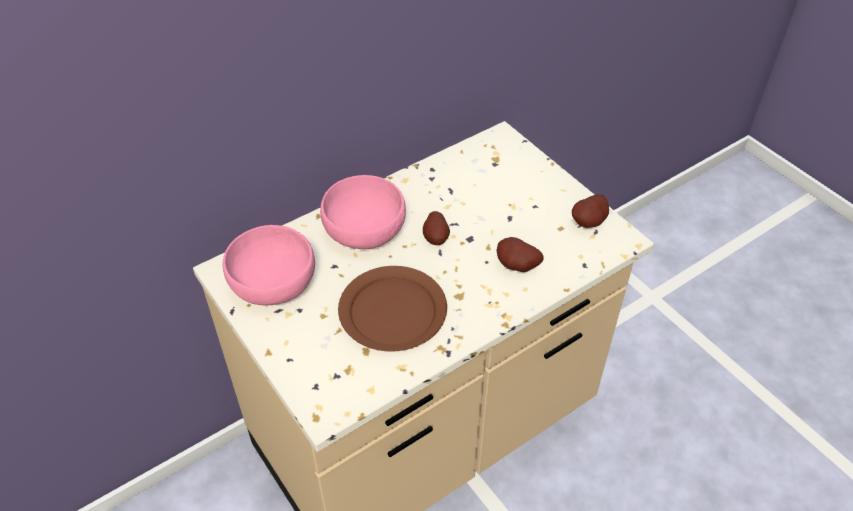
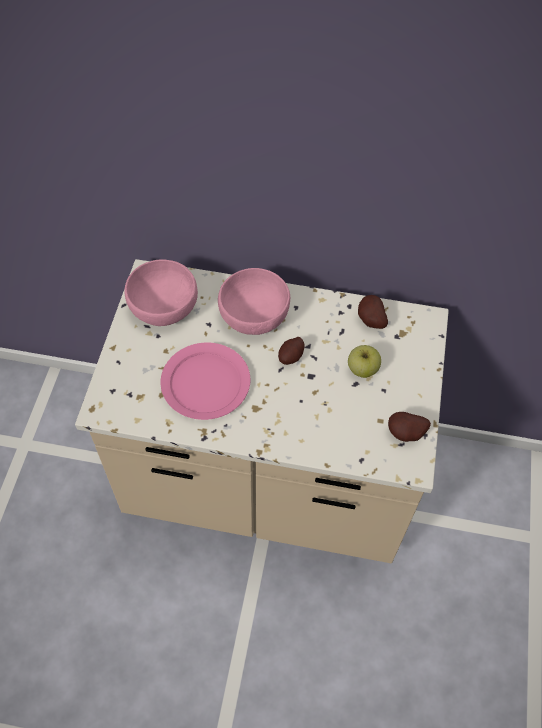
camera: 45 degrees right, 10 degrees up
brown plate [338,266,447,352] -> pink plate [161,343,251,420]
potato [497,237,544,272] -> potato moved to [358,295,388,329]
none -> apple [348,345,381,378]

